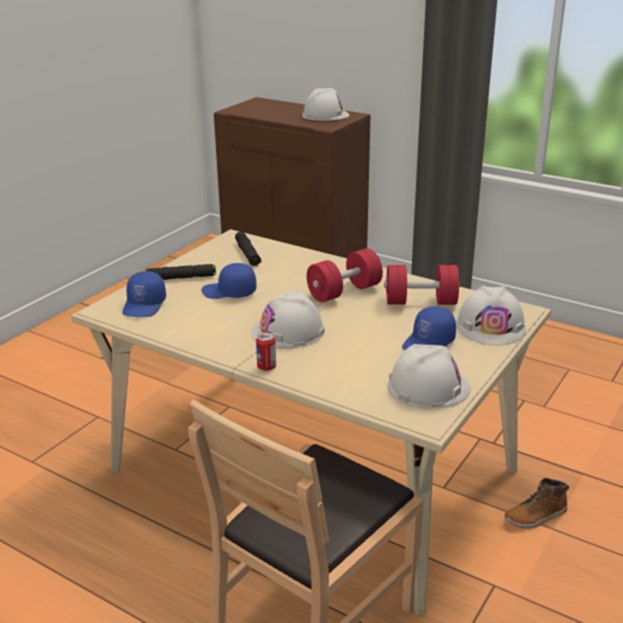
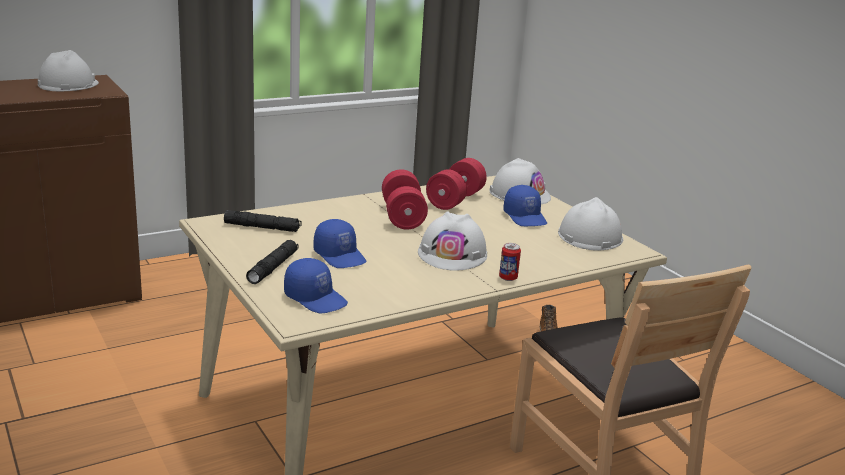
camera: 65 degrees left, 5 degrees down
blue cap [201,263,256,299] -> blue cap turned 75 degrees counterclockwise [313,219,366,268]

